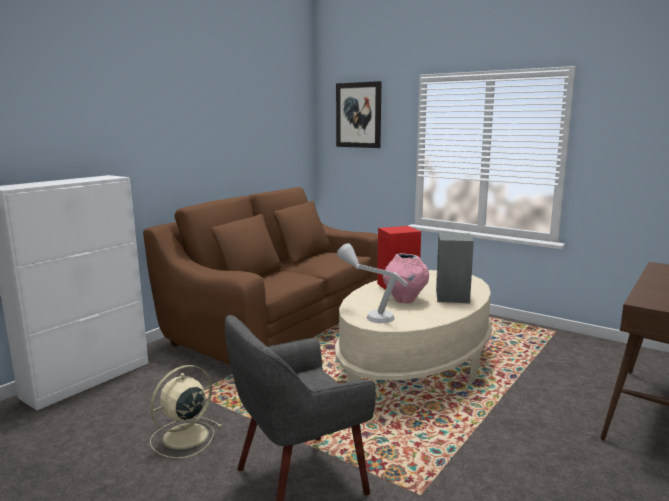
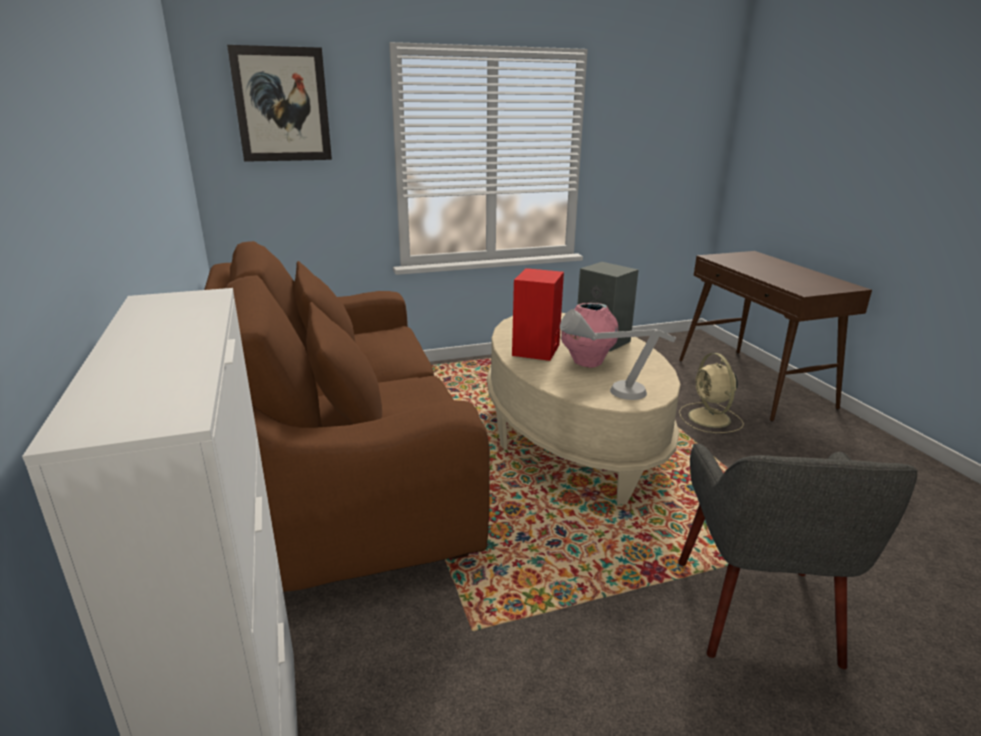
camera: 55 degrees left, 10 degrees up
beige fan [150,365,222,459] -> beige fan moved to [679,353,744,433]

